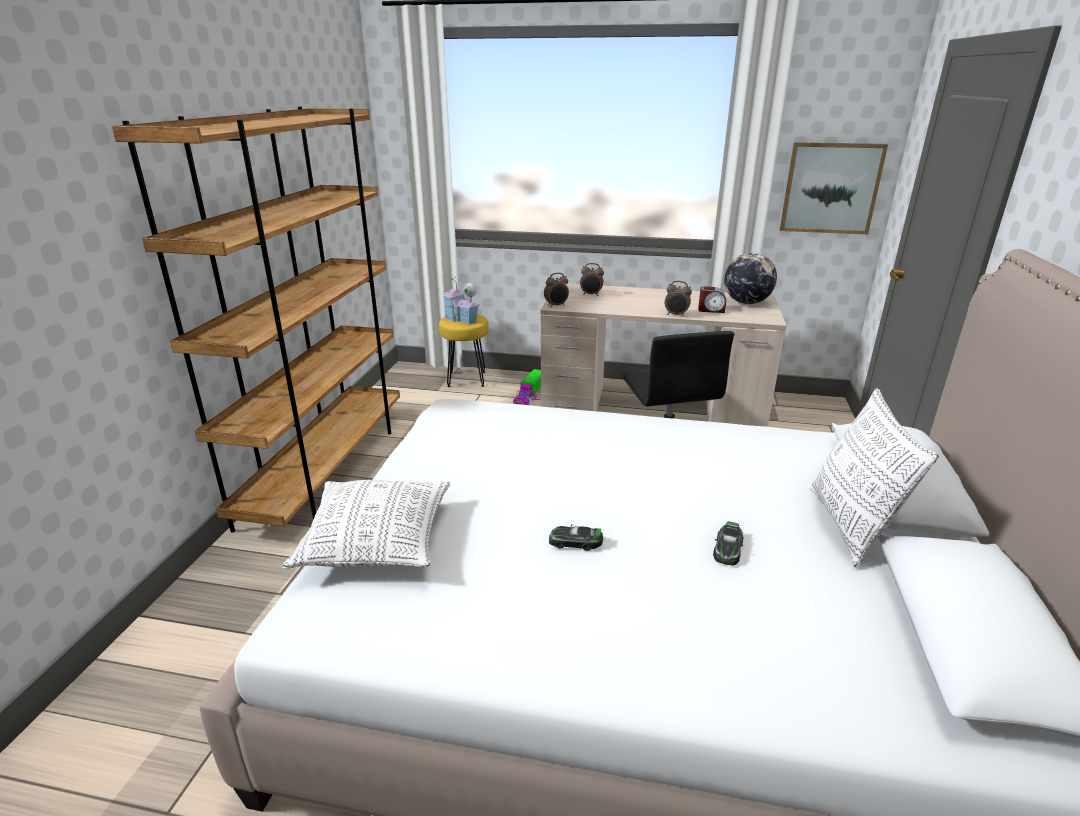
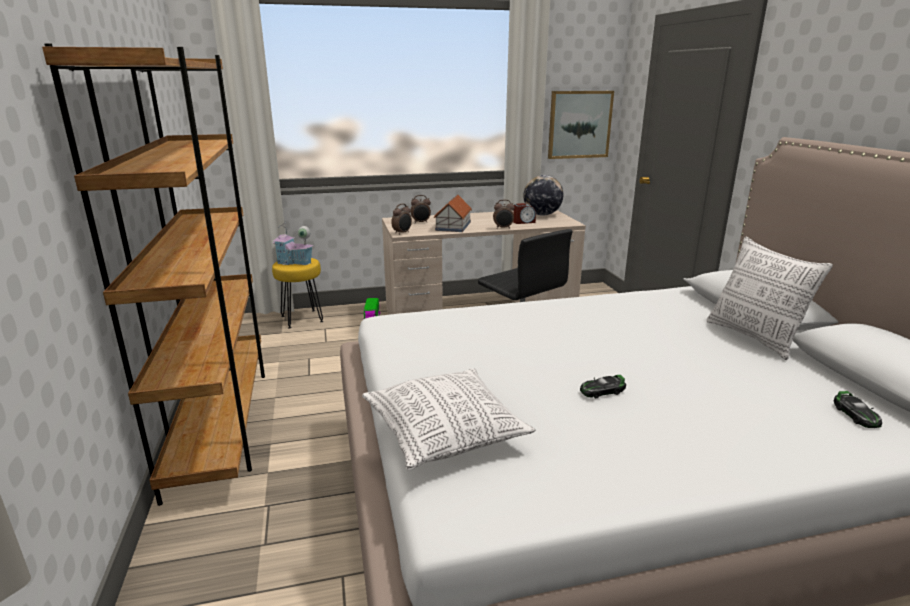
camera: 25 degrees left, 5 degrees down
toy car [713,521,744,566] -> toy car moved to [834,391,882,428]
none -> toy house [434,194,472,232]

